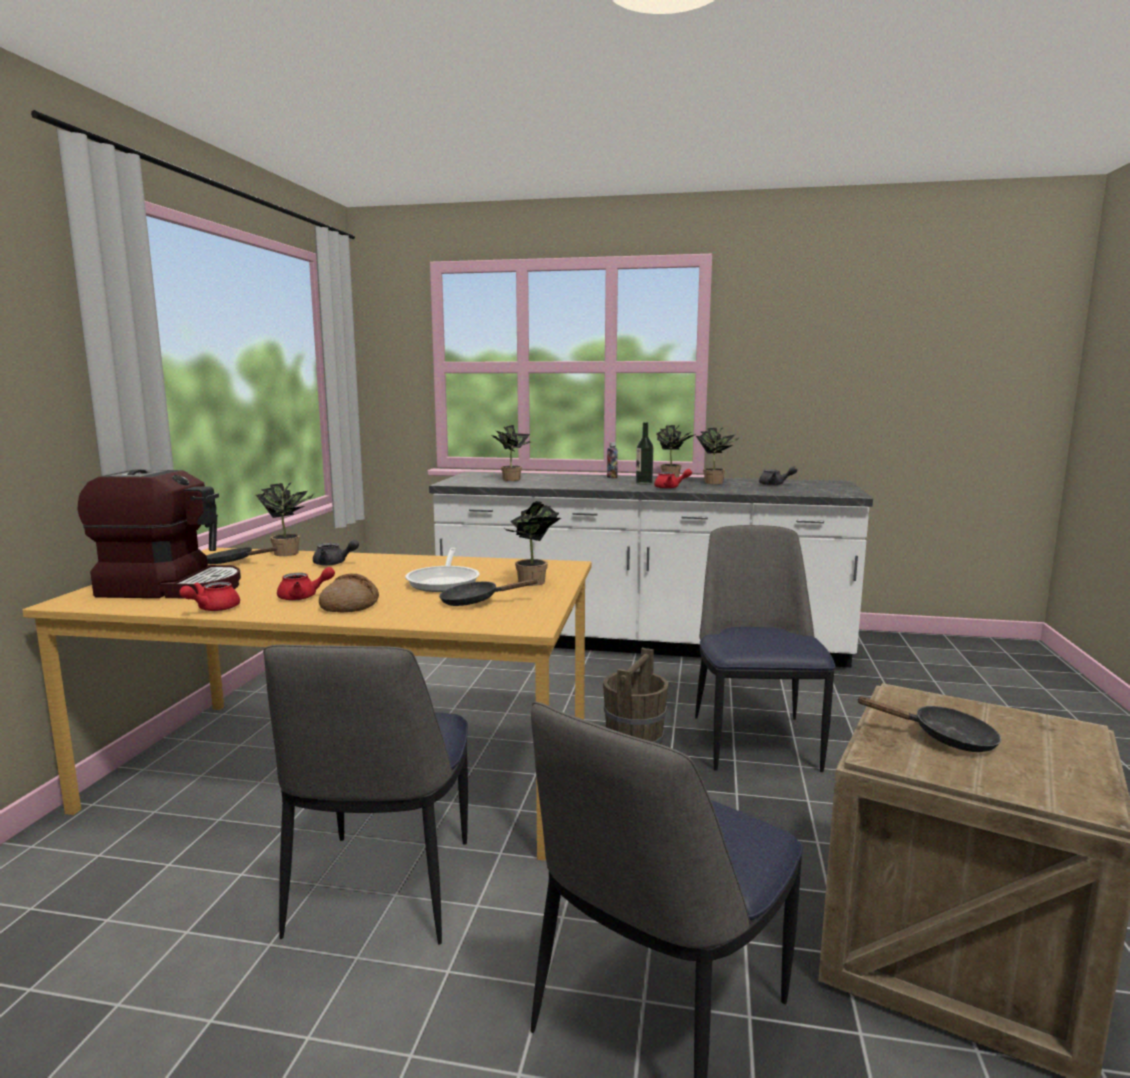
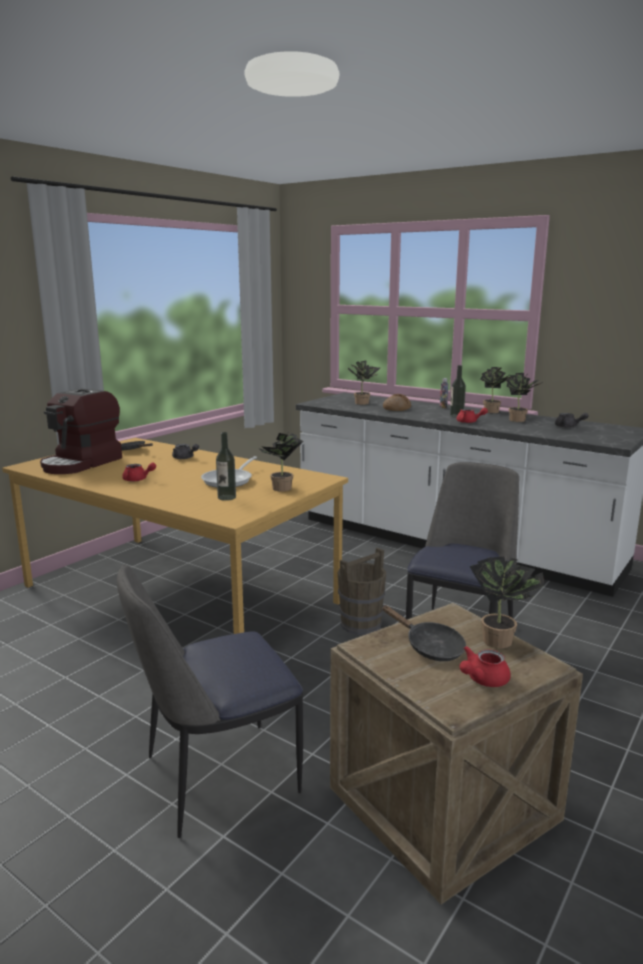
camera: 25 degrees right, 5 degrees up
coffee machine [78,470,241,598] -> coffee machine turned 90 degrees clockwise [40,389,122,474]
red teapot [179,582,240,611] -> red teapot moved to [459,646,511,687]
potted plant [256,482,315,556] -> potted plant moved to [469,556,544,649]
chair [263,645,468,945] -> none
bread [319,573,379,612] -> bread moved to [383,394,411,411]
black frying pan [439,579,539,606] -> bottle [216,432,236,501]

